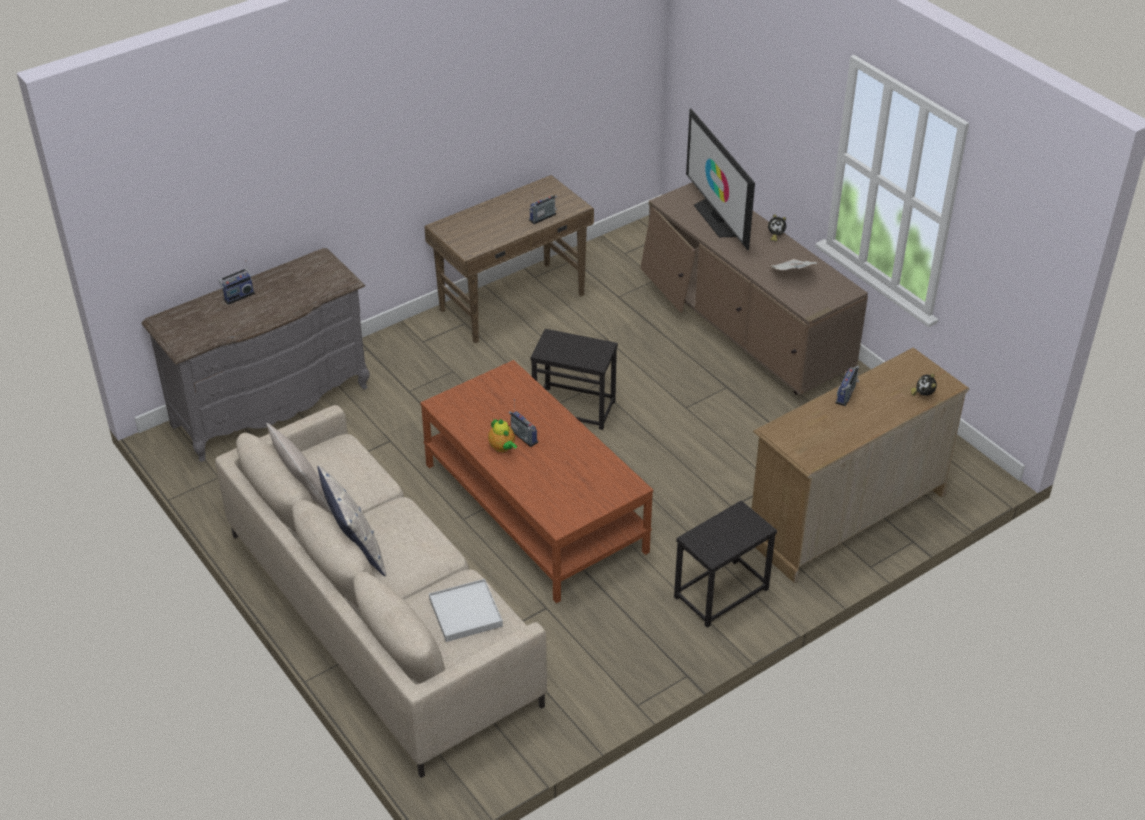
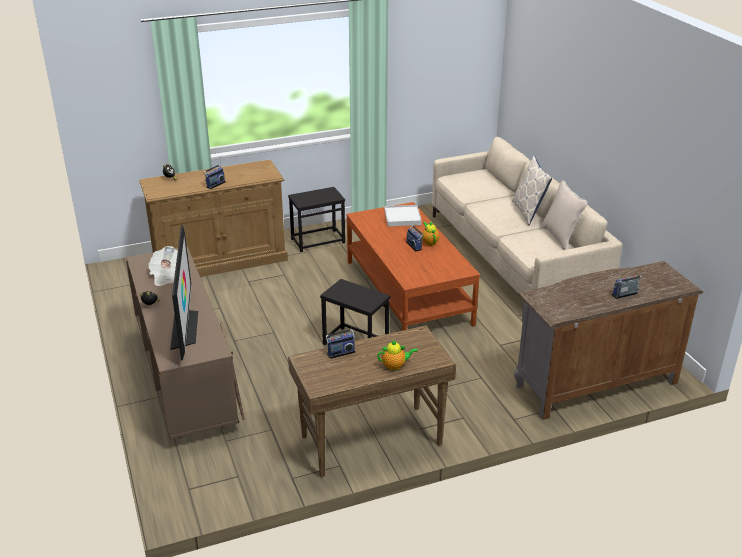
camera: 165 degrees left, 10 degrees down
white tray [429,579,503,642] -> white tray moved to [384,205,422,226]
none -> teapot [377,340,418,371]

